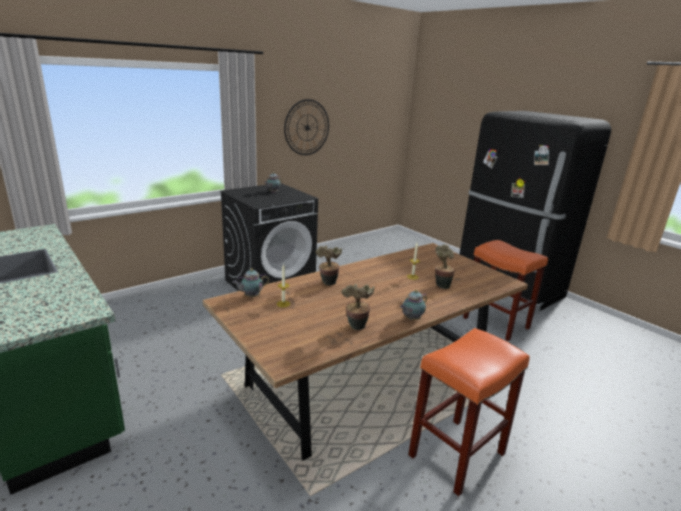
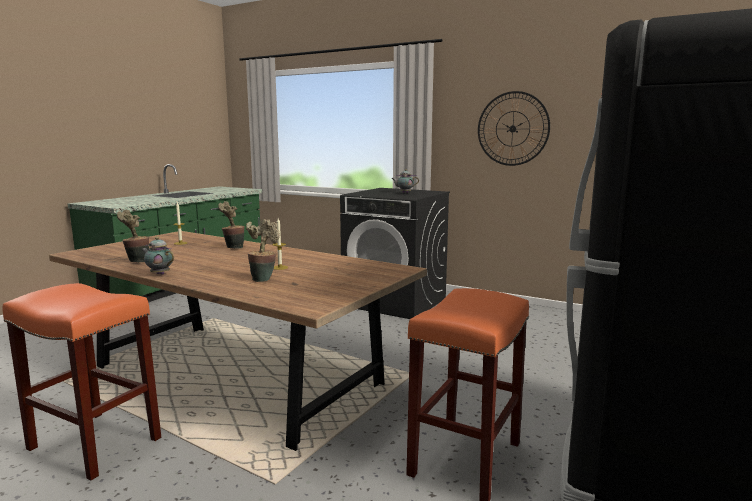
camera: 70 degrees right, 10 degrees down
teapot [232,268,269,297] -> none

